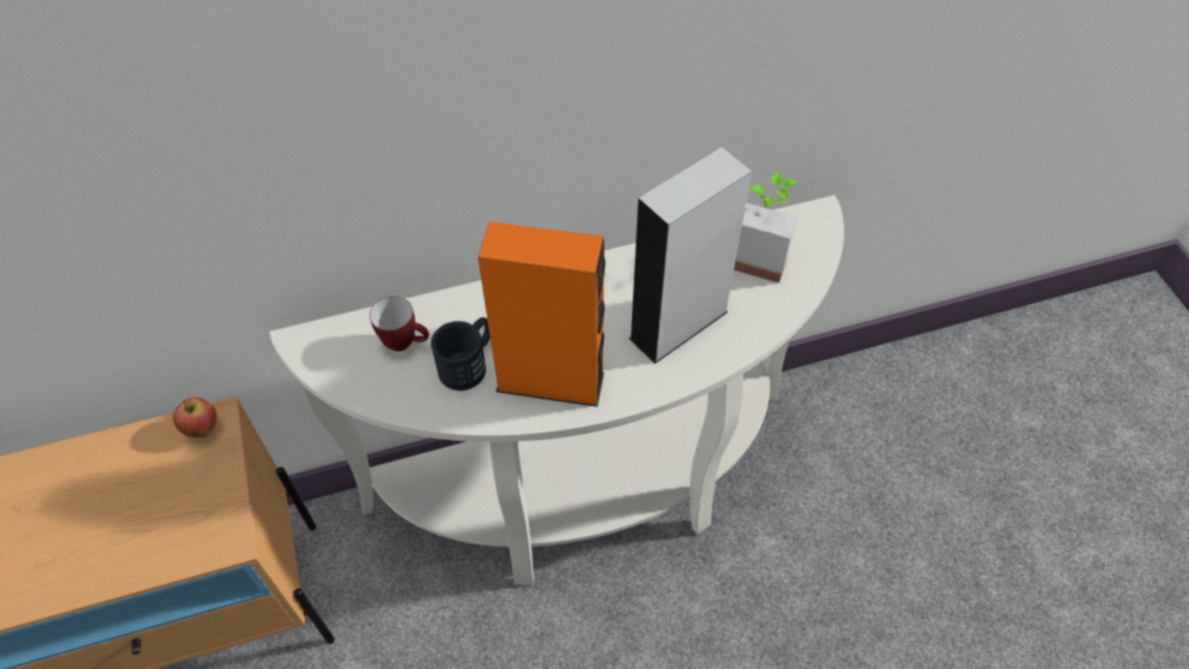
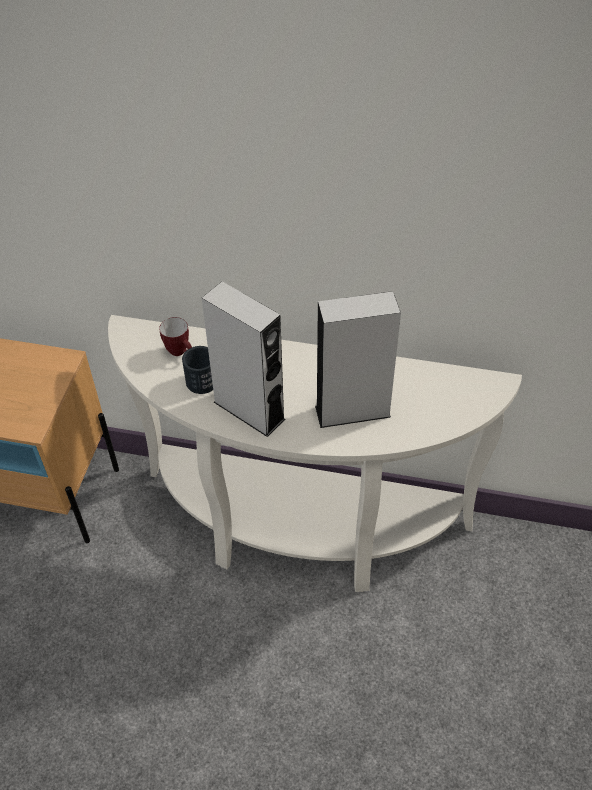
camera: 30 degrees right, 5 degrees down
apple [173,397,217,438] -> none
orange speaker [478,222,605,407] -> grey speaker [202,282,285,437]
potted plant [734,173,798,283] -> none

